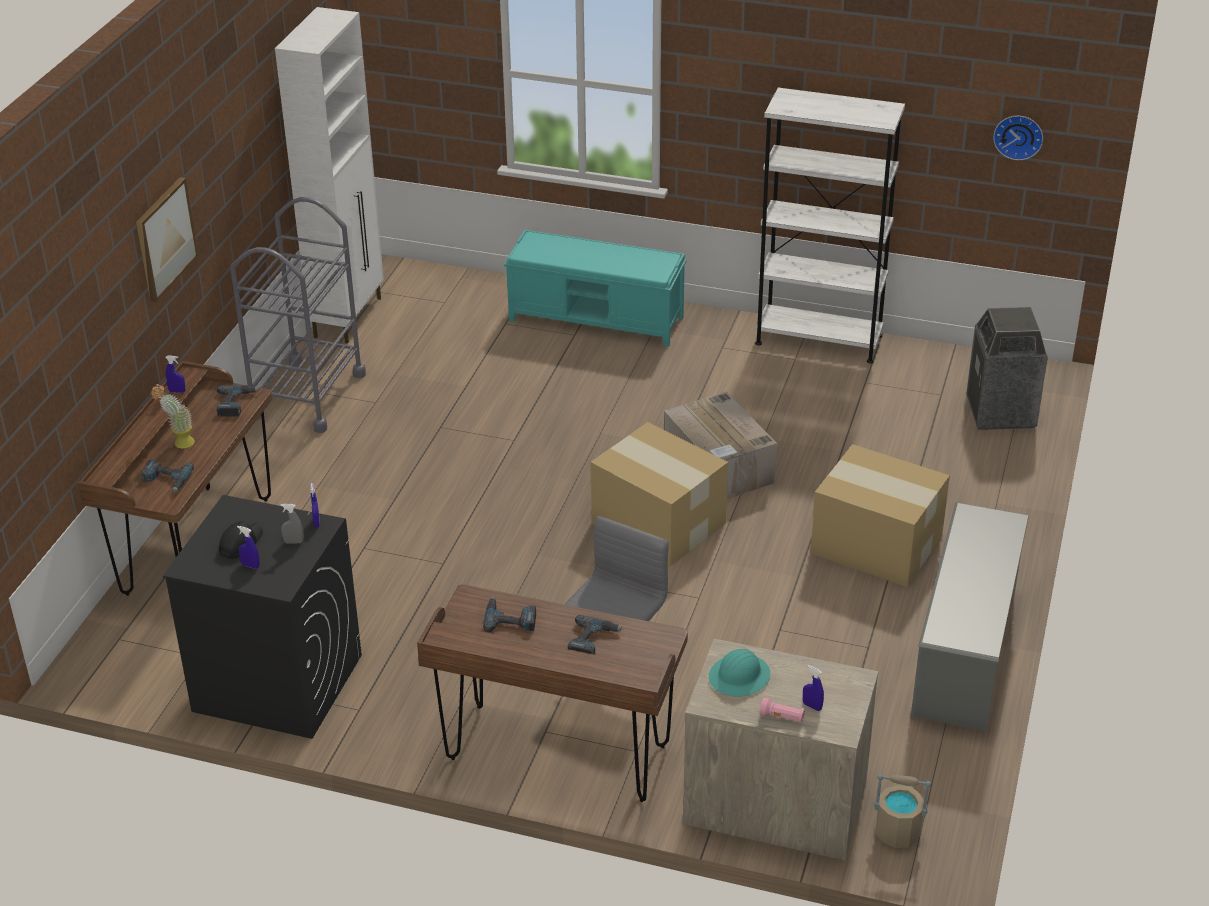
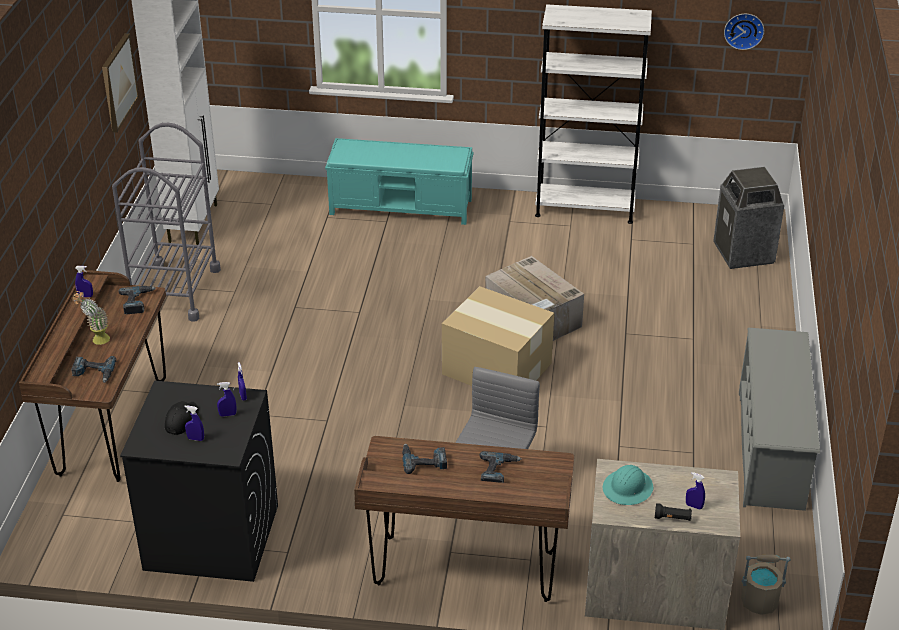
camera: 10 degrees left, 0 degrees up
picture [136,178,198,302] -> picture moved to [102,33,139,132]
grey spray bottle [280,504,304,544] -> blue spray bottle [217,382,236,417]
pink flashlight [760,698,805,723] -> black flashlight [655,503,692,521]
cardboard box [810,444,950,587] -> none

